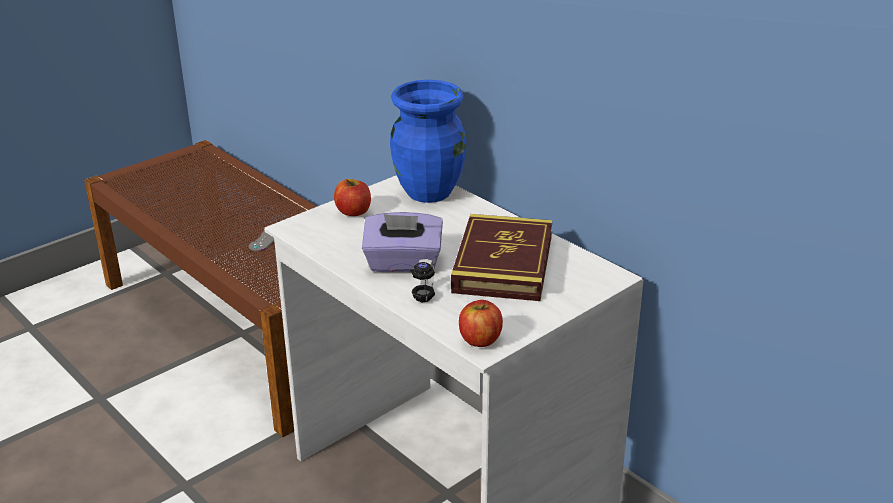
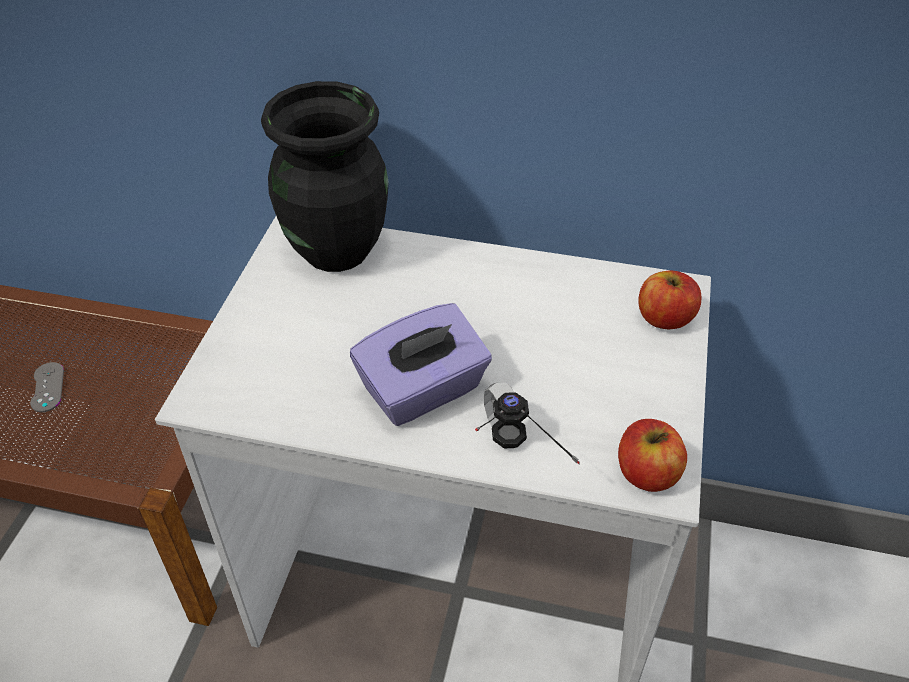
camera: 35 degrees left, 15 degrees up
apple [334,179,371,216] -> apple moved to [639,270,702,329]
blue vase [390,80,467,203] -> black vase [261,81,389,272]
book [451,214,552,301] -> none

